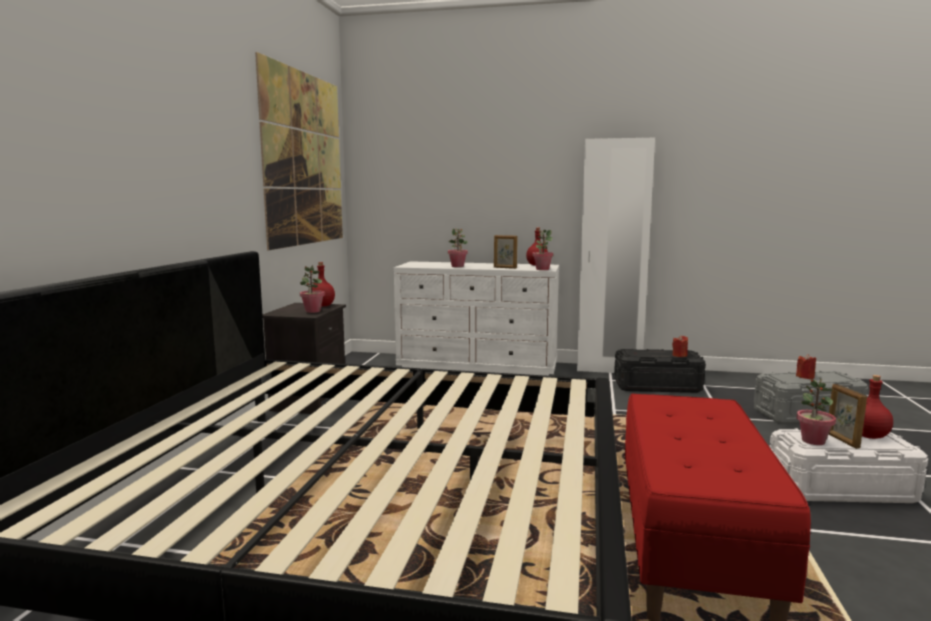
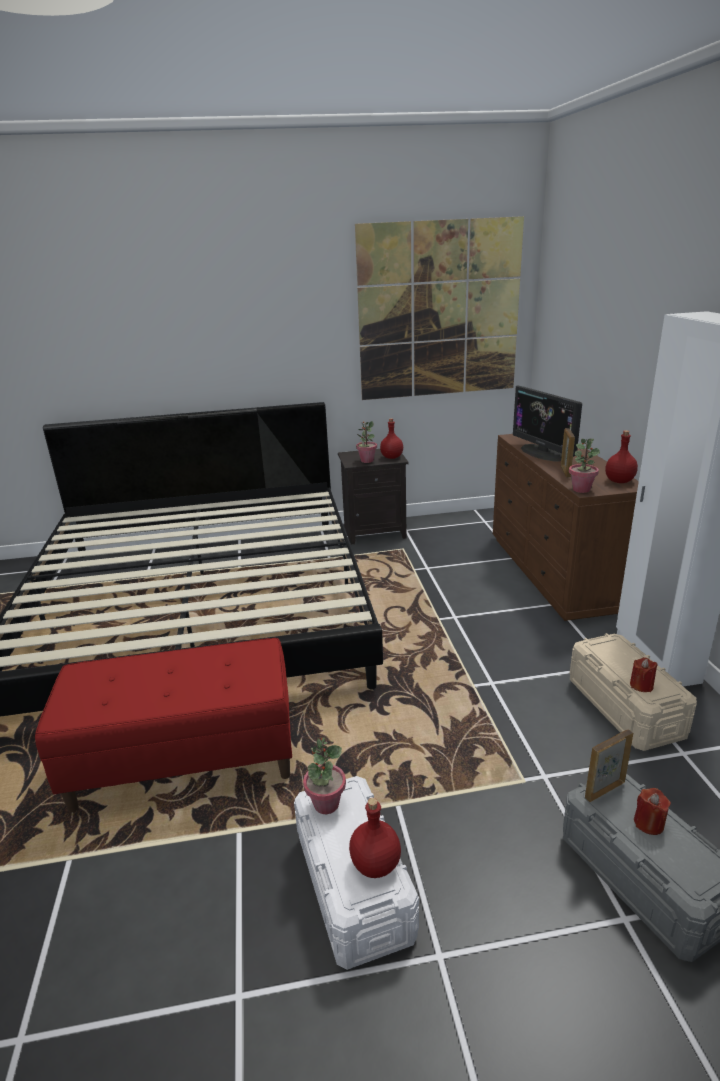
camera: 70 degrees right, 15 degrees up
white dresser [394,261,559,376] -> brown dresser [493,434,639,621]
potted plant [448,228,468,267] -> monitor [513,385,582,462]
black storage box [614,349,706,393] -> beige storage box [570,633,697,751]
picture frame [829,384,867,449] -> picture frame moved to [585,729,633,802]

